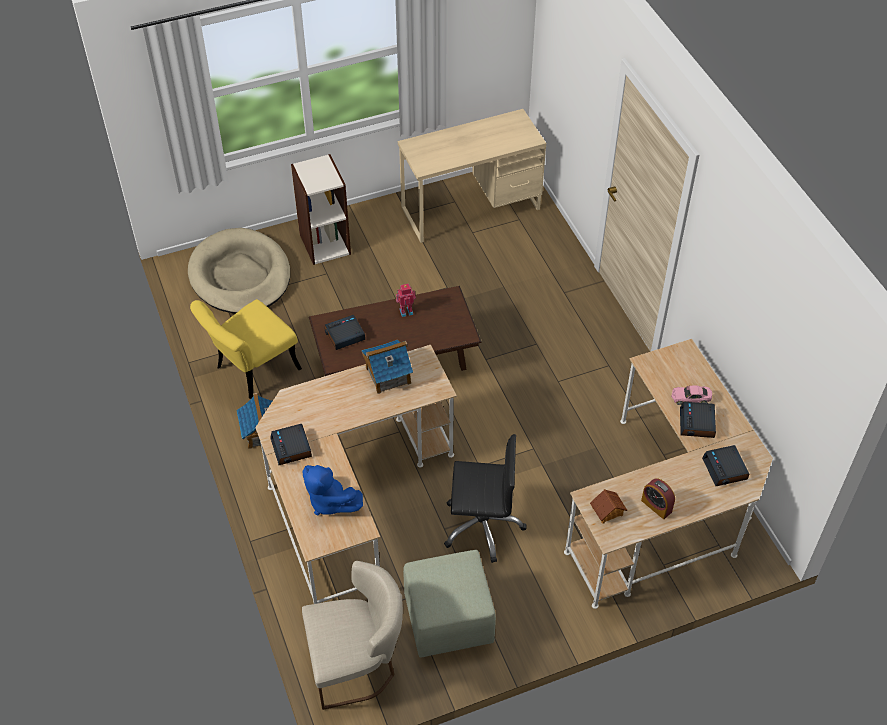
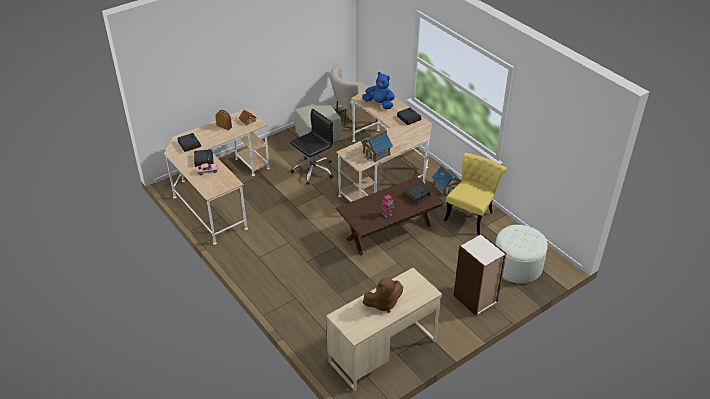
camera: 165 degrees right, 10 degrees down
beige dog bed [188,228,290,313] -> white ottoman [495,225,548,283]
black office chair [444,434,526,563] -> black office chair turned 150 degrees clockwise [290,109,334,184]
none -> brown plush toy [362,277,403,313]

